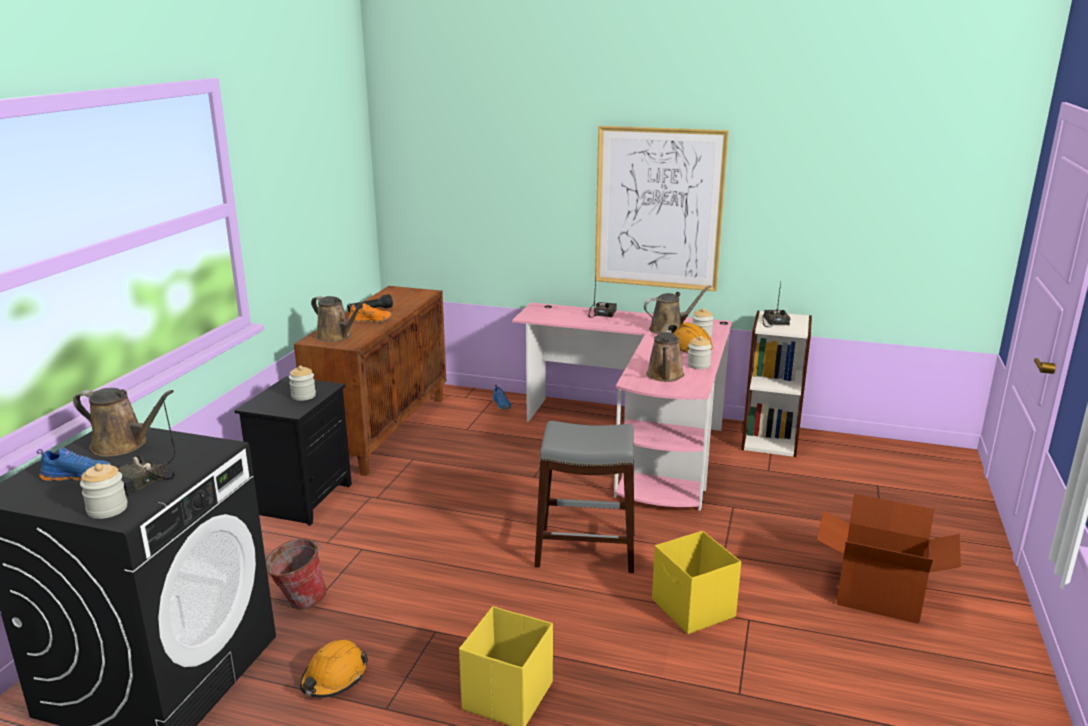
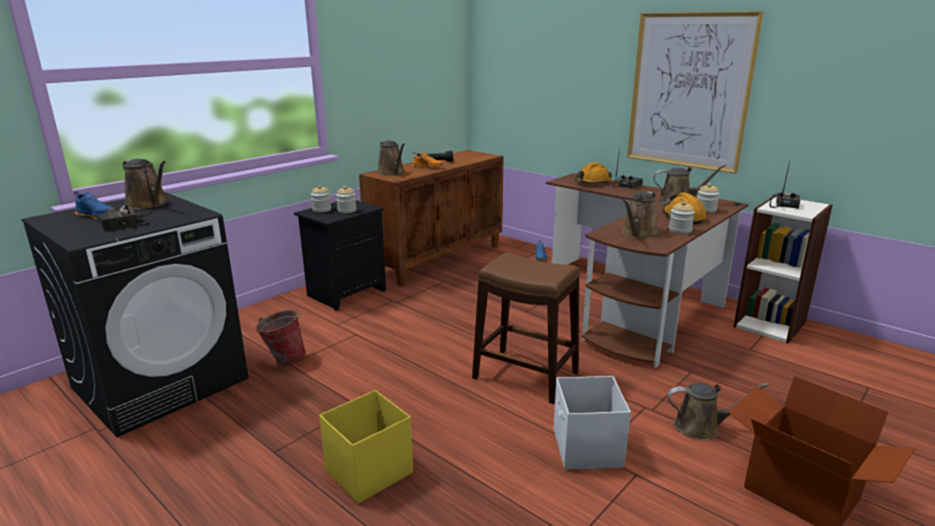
camera: 25 degrees right, 0 degrees up
jar [80,464,127,519] -> jar moved to [311,185,331,212]
orange hard hat [300,640,368,698] -> orange hard hat moved to [574,162,612,184]
pink desk [512,302,732,511] -> brown desk [546,173,749,368]
grey stool [534,421,634,573] -> brown stool [472,253,580,404]
yellow storage box [652,531,741,634] -> white storage box [553,376,631,470]
none -> brown watering can [667,383,769,441]

